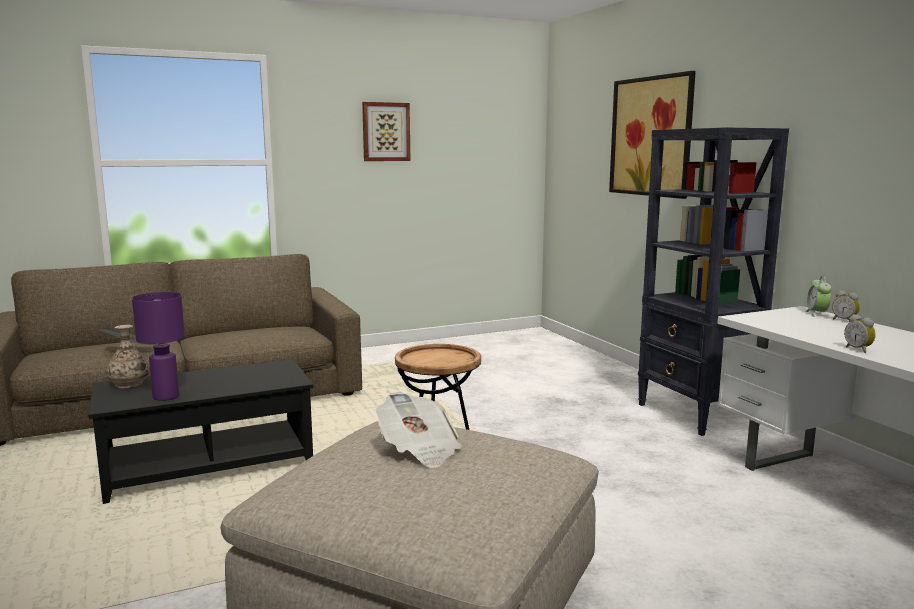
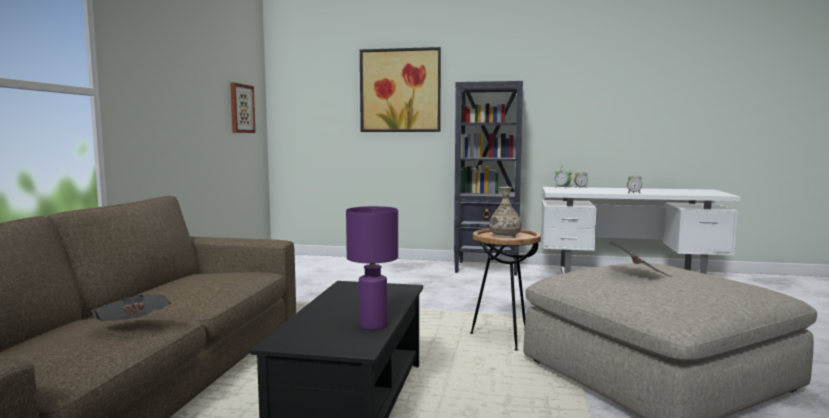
camera: 55 degrees left, 5 degrees down
vase [106,325,149,388] -> vase moved to [489,187,522,238]
picture [362,102,410,161] -> picture moved to [230,83,256,133]

